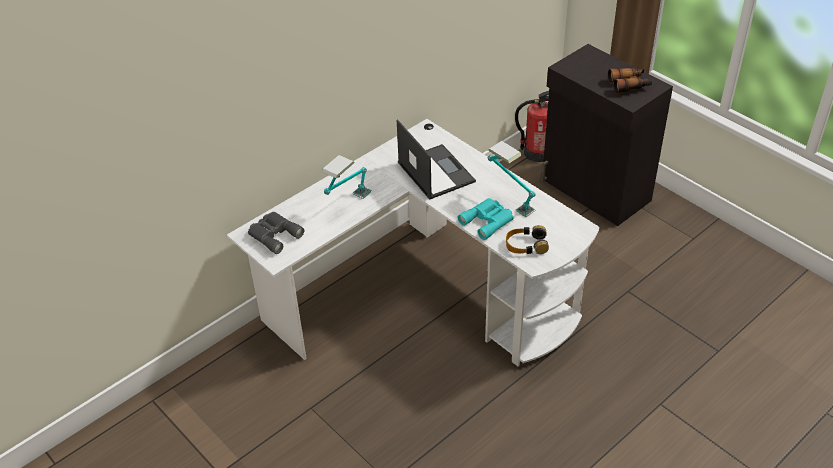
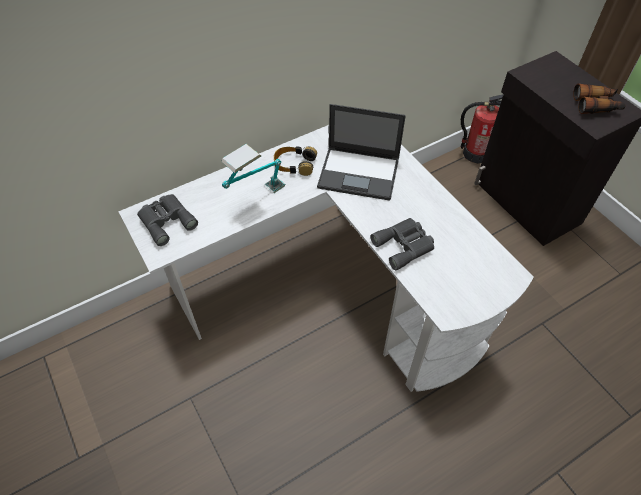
camera: 10 degrees right, 10 degrees up
laptop [397,119,476,200] -> laptop turned 120 degrees clockwise [317,104,406,201]
turquoise binoculars [458,198,513,240] -> grey binoculars [370,218,434,271]
table lamp [488,141,535,217] -> none
headphones [506,225,549,254] -> headphones moved to [274,146,317,176]

